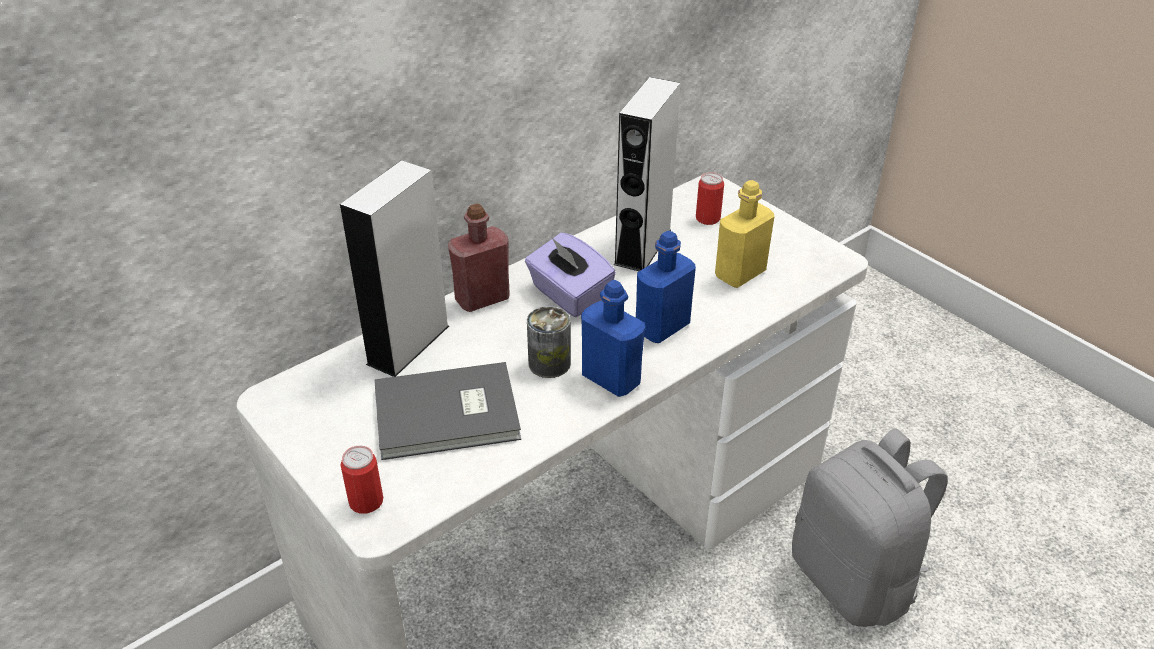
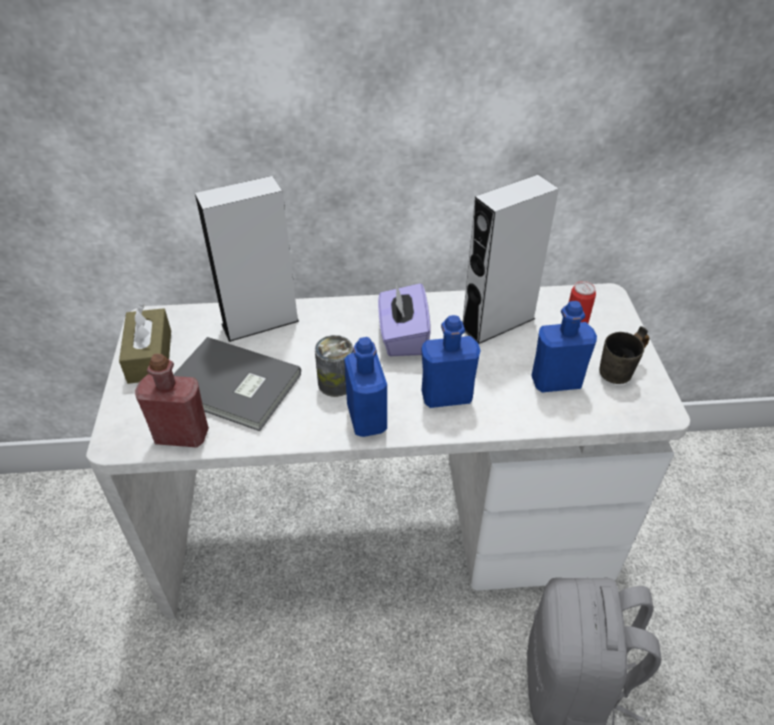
camera: 35 degrees right, 5 degrees up
can [341,446,383,514] -> none
red bottle [448,204,510,312] -> red bottle moved to [135,354,209,448]
yellow bottle [715,180,775,288] -> blue bottle [531,301,597,393]
none -> brown tissue box [119,304,171,384]
none -> grey mug [599,326,649,384]

